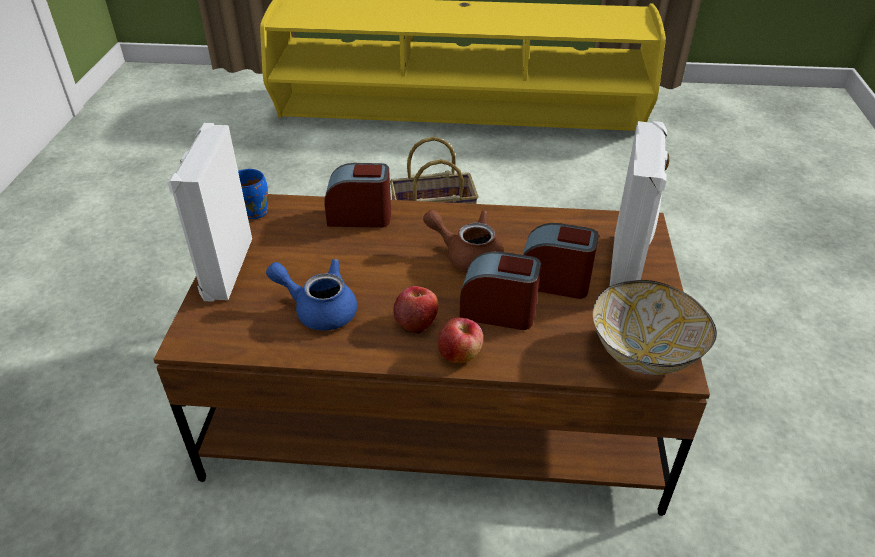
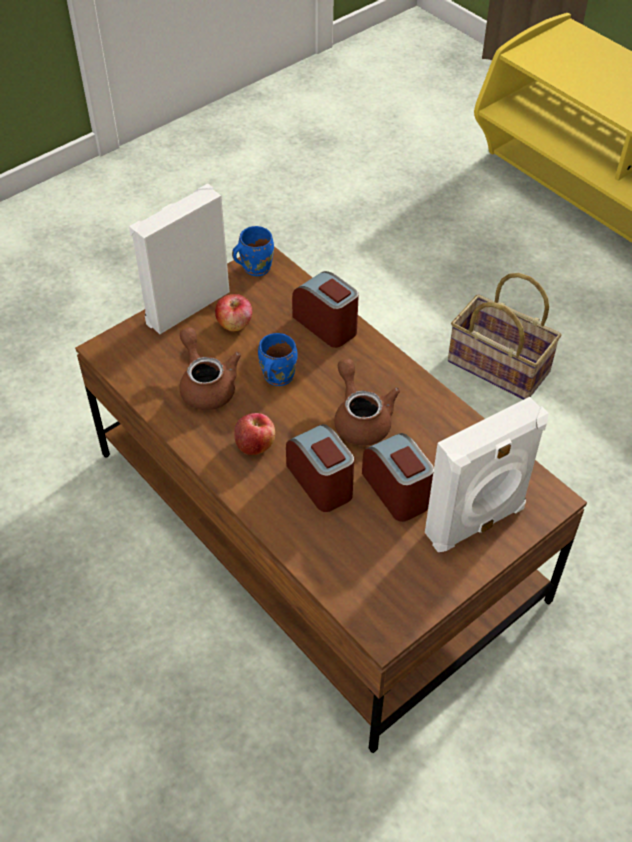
camera: 45 degrees right, 10 degrees up
blue teapot [266,259,357,331] -> brown teapot [179,327,241,410]
apple [438,317,483,363] -> apple moved to [215,294,252,331]
bowl [593,280,717,375] -> none
none -> blue mug [258,333,298,386]

